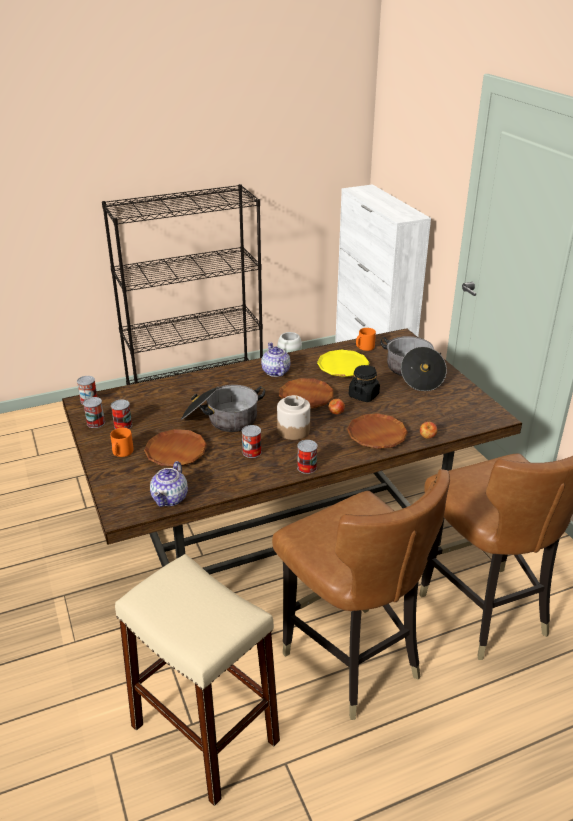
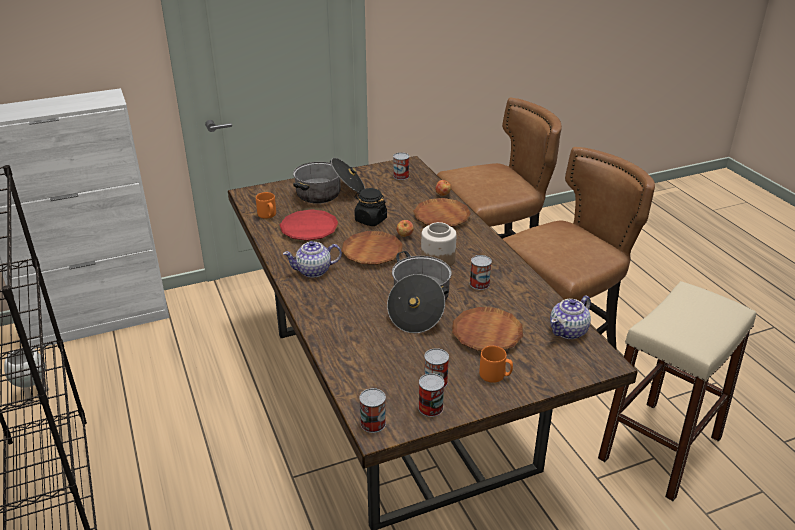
camera: 90 degrees left, 0 degrees up
teapot [150,461,188,507] -> teapot turned 120 degrees clockwise [550,296,591,339]
can [297,440,317,474] -> can moved to [393,152,409,180]
yellow plate [317,350,369,377] -> red plate [280,209,339,241]

